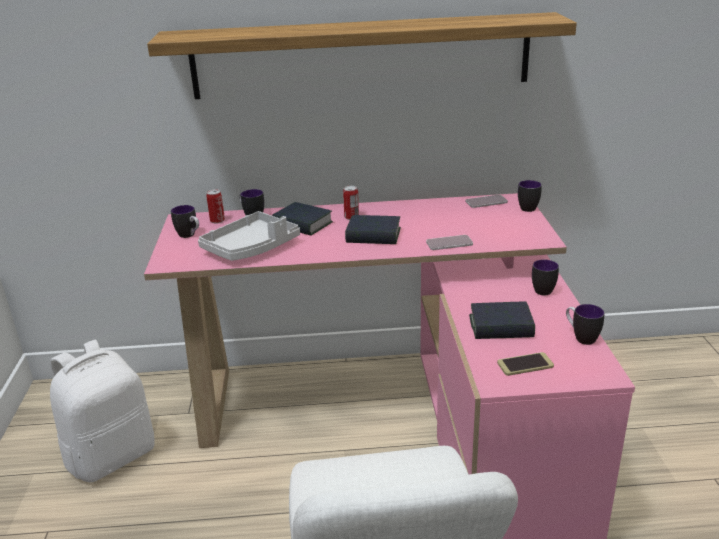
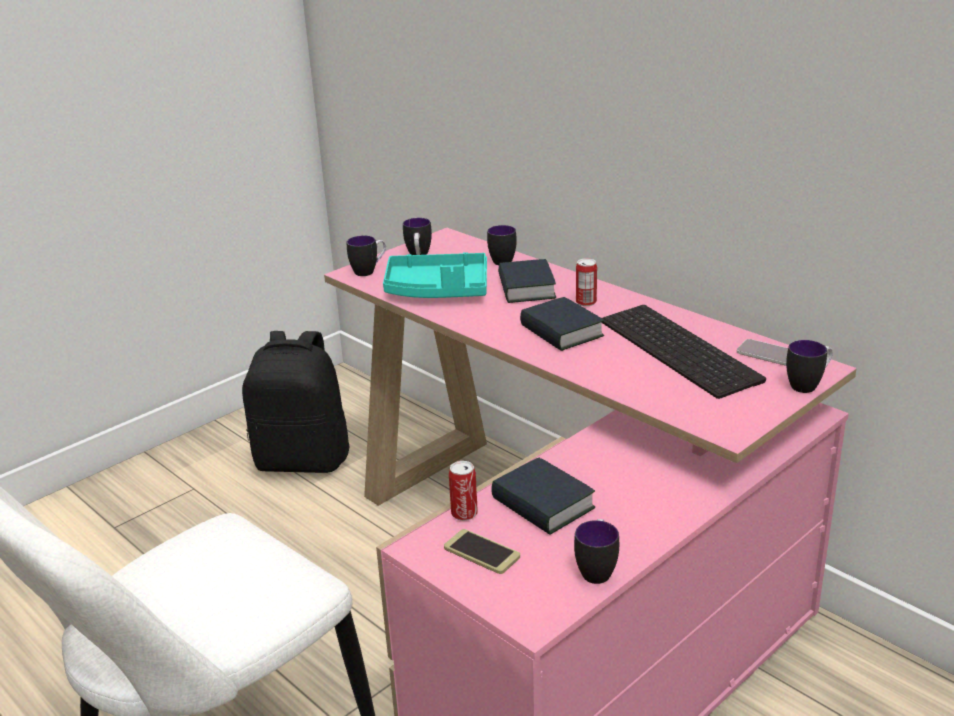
camera: 50 degrees right, 0 degrees up
white backpack [50,340,155,482] -> black backpack [242,331,350,473]
shelf [147,12,577,99] -> none
grey tray [198,211,300,261] -> turquoise tray [383,252,487,298]
can [206,189,225,224] -> can moved to [449,461,478,521]
phone [426,235,473,250] -> none
mug [532,260,559,296] -> mug moved to [347,236,386,276]
none -> keyboard [602,305,766,399]

